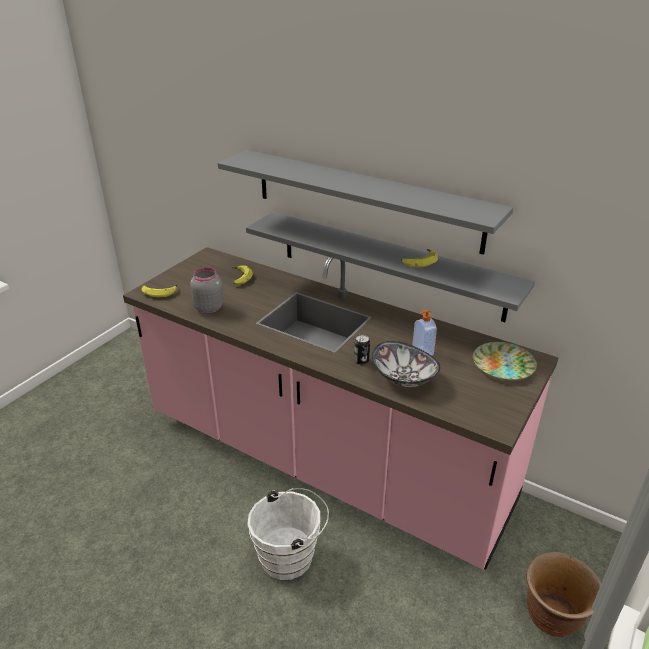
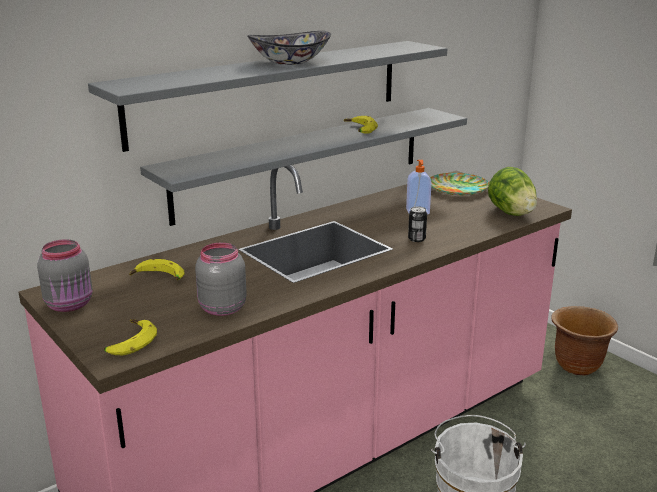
camera: 70 degrees left, 10 degrees down
bowl [372,341,440,387] -> bowl moved to [247,31,331,65]
none -> grey jar [37,239,93,312]
none -> lettuce [488,167,537,216]

